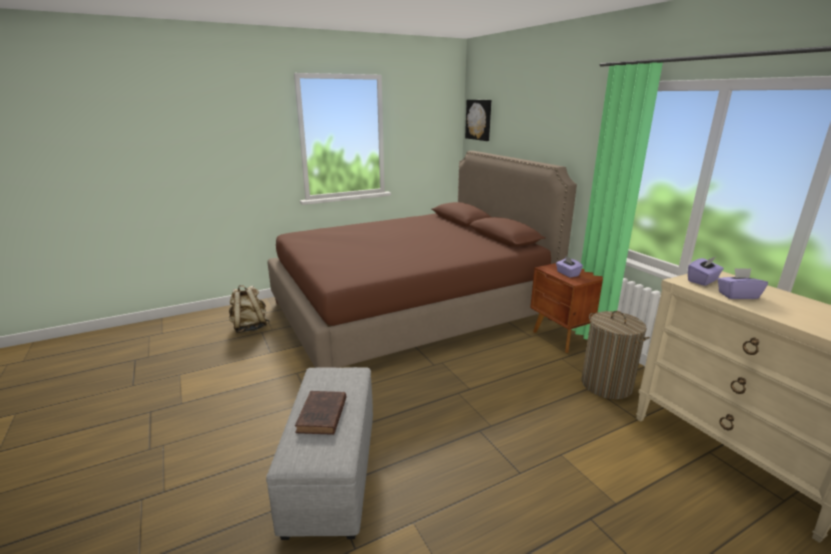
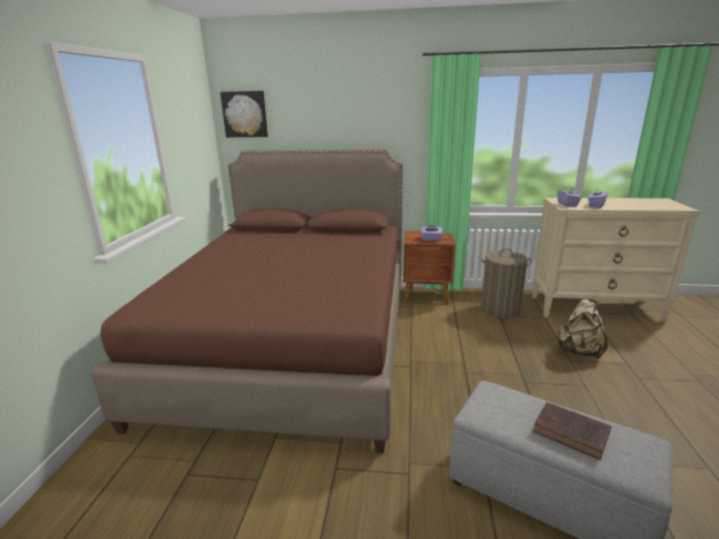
camera: 55 degrees left, 0 degrees up
beige backpack [229,285,270,333] -> beige backpack moved to [556,300,608,359]

